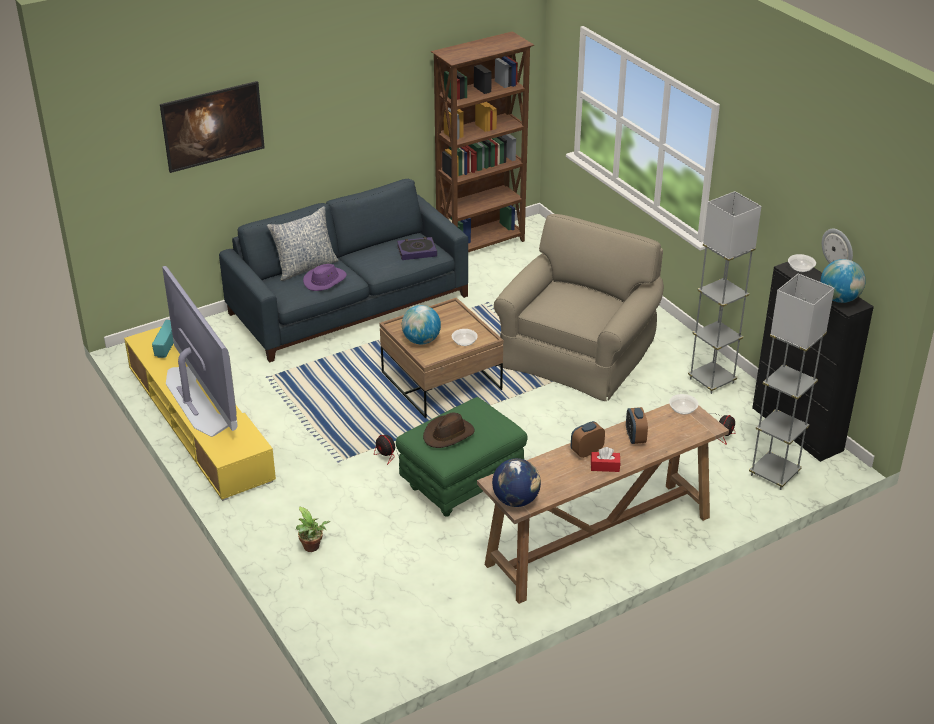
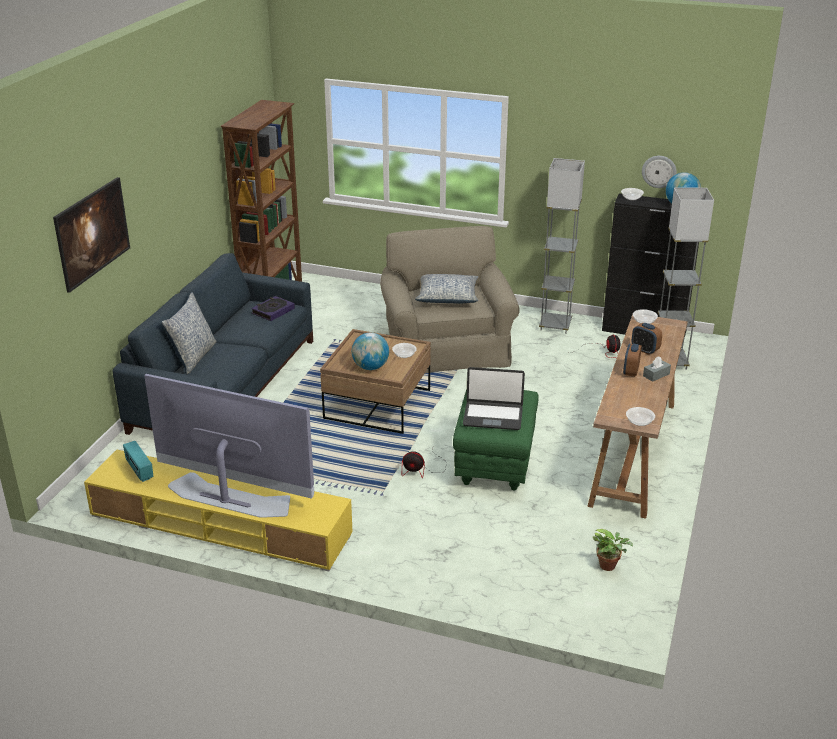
camera: 40 degrees left, 5 degrees down
potted plant [296,507,330,552] -> potted plant moved to [593,529,633,571]
purple hat [303,264,347,291] -> none
brown hat [423,413,474,448] -> laptop [463,367,525,430]
globe [492,458,541,507] -> bowl [626,407,655,426]
red tissue box [591,447,620,472] -> grey tissue box [643,356,671,382]
none -> pillow [415,274,479,304]

